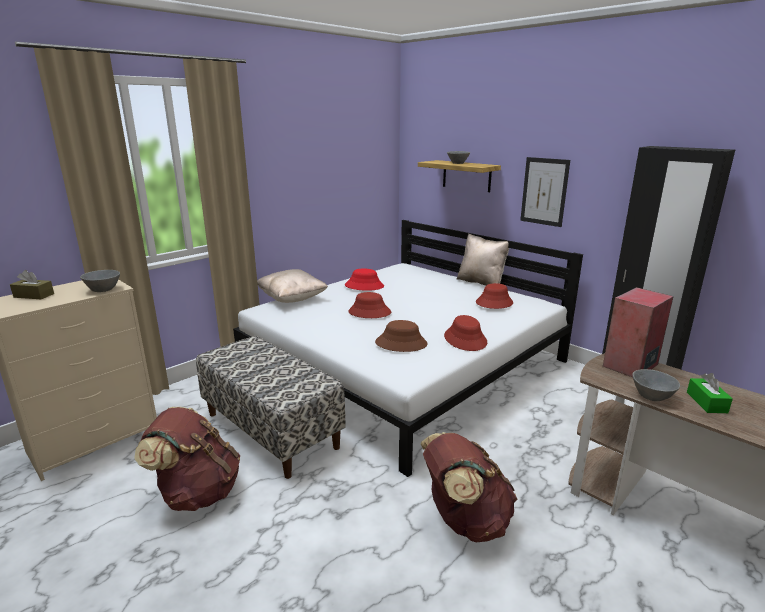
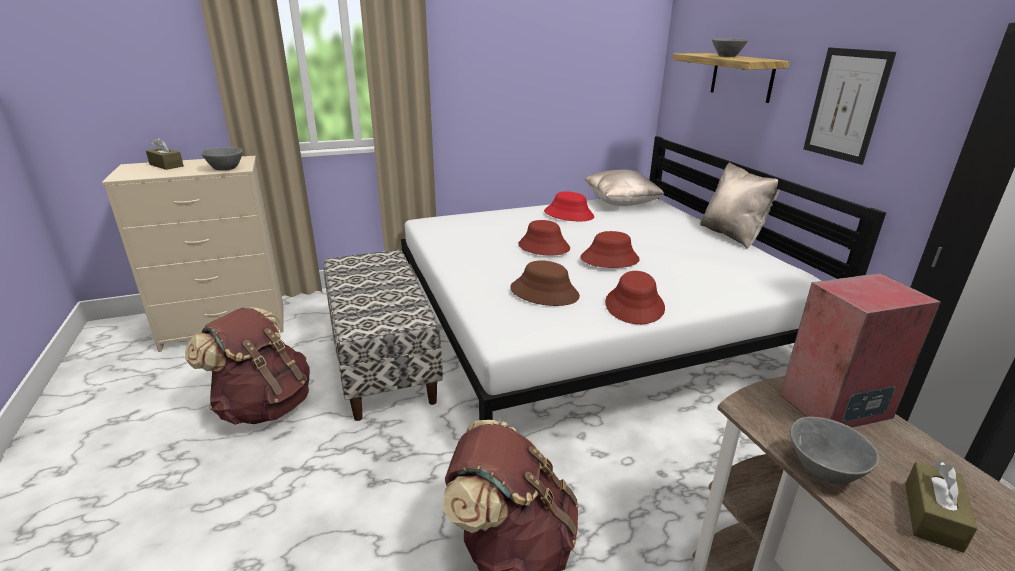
camera: 25 degrees right, 5 degrees up
beige pillow [257,269,328,303] -> beige pillow moved to [585,169,664,206]
red hat [476,283,513,309] -> red hat moved to [580,231,640,268]
green tissue box [687,373,733,413] -> brown tissue box [905,461,978,553]

